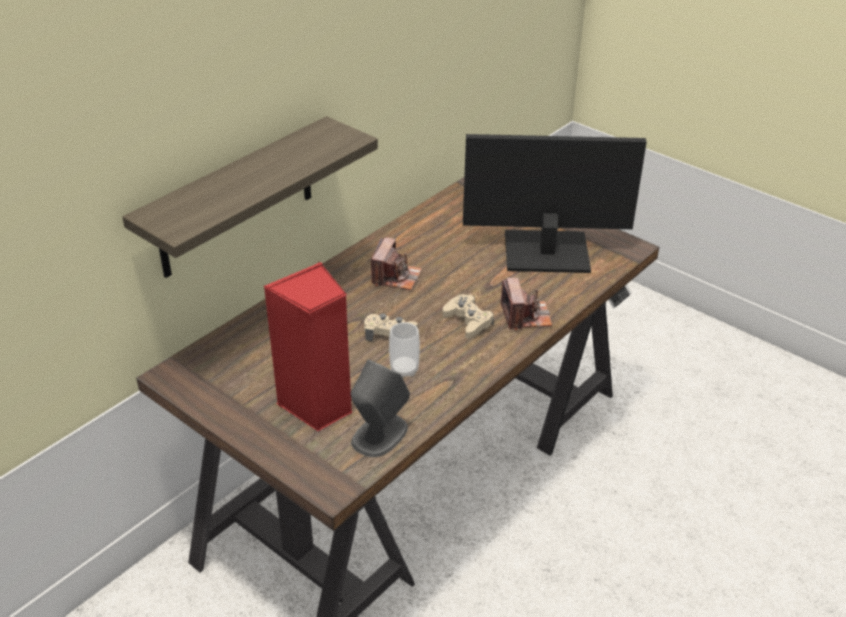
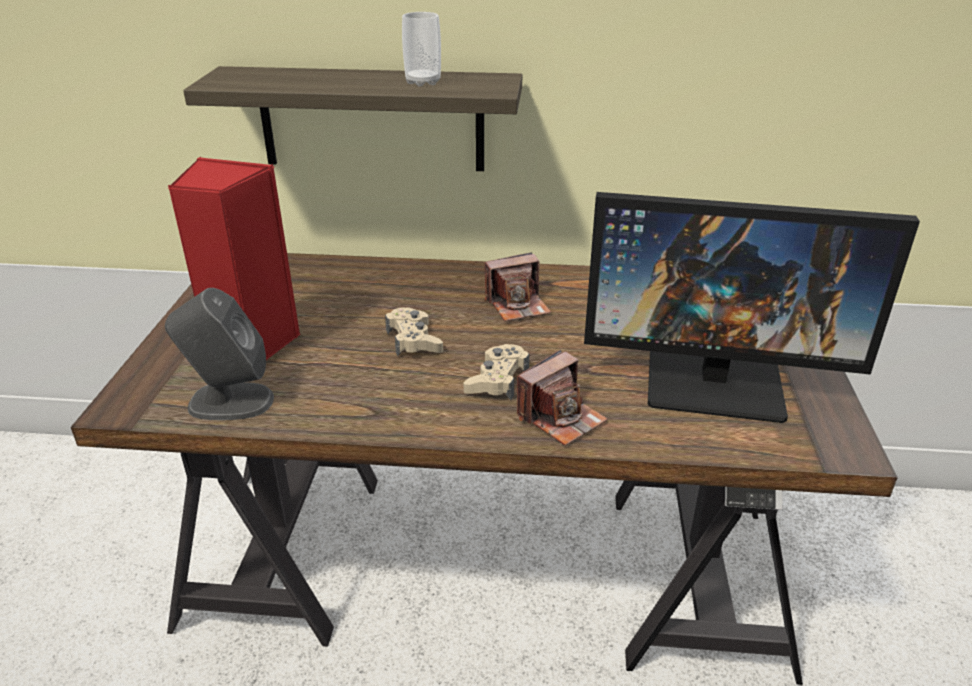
camera: 55 degrees right, 5 degrees down
cup [389,322,420,378] -> cup moved to [402,12,441,86]
monitor [463,134,647,273] -> monitor turned 135 degrees clockwise [584,192,920,423]

